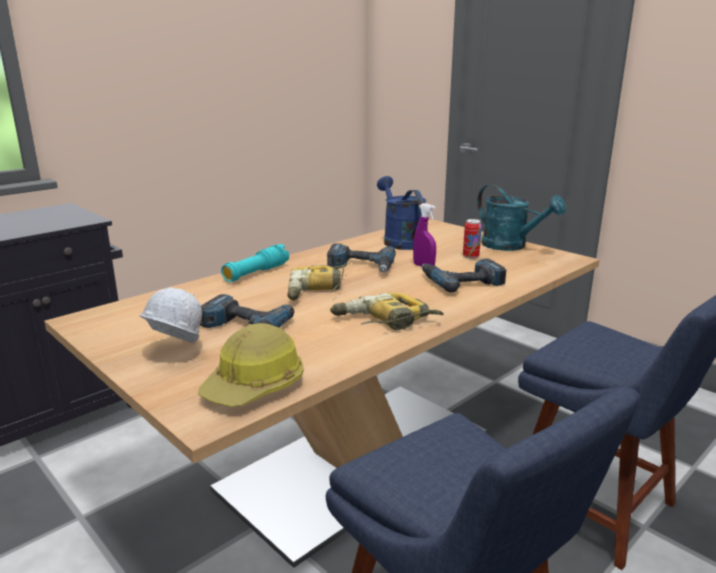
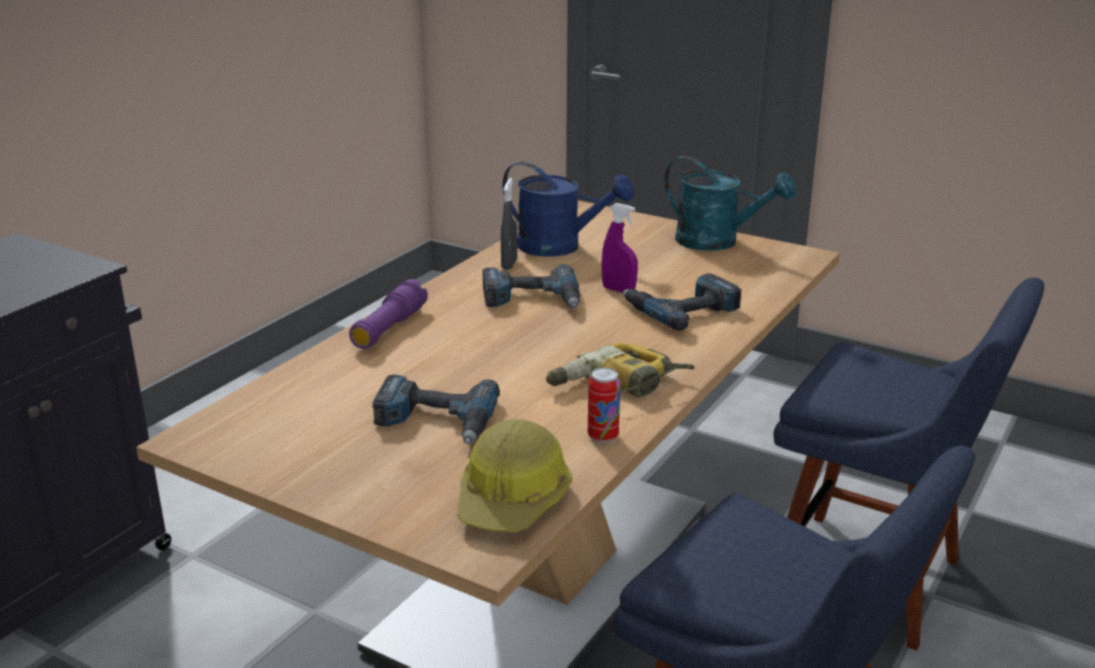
camera: 15 degrees left, 5 degrees up
white hard hat [138,287,202,343] -> none
turquoise flashlight [221,244,289,282] -> purple flashlight [349,279,428,349]
power drill [287,263,347,300] -> none
blue watering can [377,176,426,250] -> blue watering can turned 150 degrees clockwise [502,162,634,257]
can [463,219,482,259] -> can moved to [588,368,620,443]
none -> grey spray bottle [501,178,517,270]

